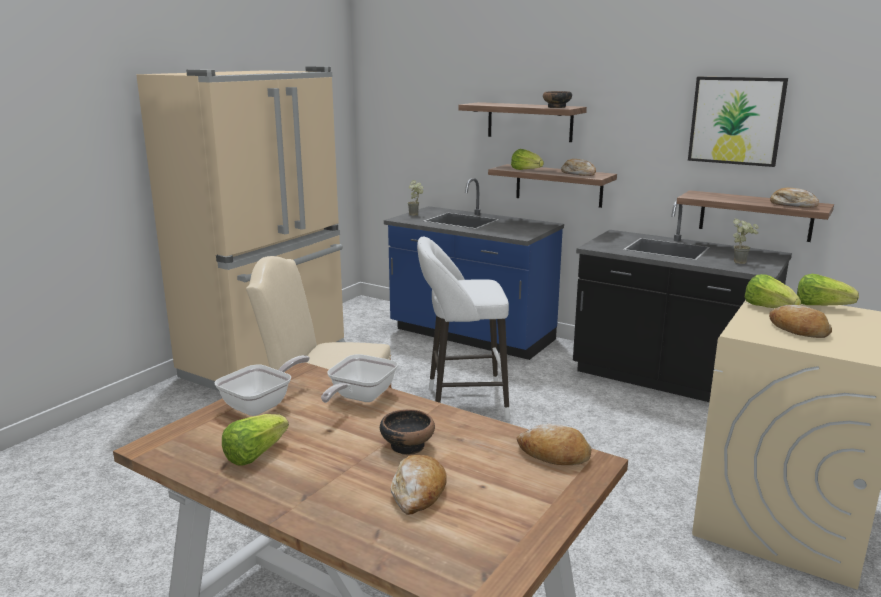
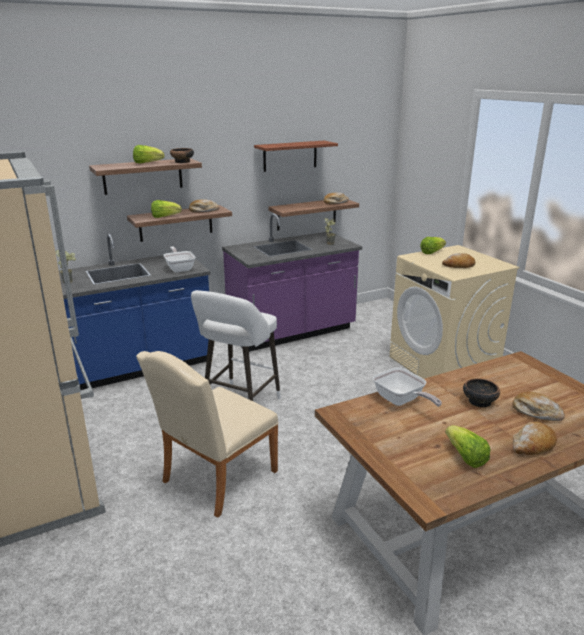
camera: 60 degrees left, 5 degrees up
frying pan [214,355,310,416] -> frying pan moved to [163,247,196,272]
bread [517,424,592,465] -> bread moved to [513,421,557,455]
black counter [573,200,792,402] -> purple counter [222,213,362,352]
picture [688,77,788,167] -> shelf [254,141,338,172]
lettuce [745,274,801,308] -> lettuce moved to [133,145,164,164]

